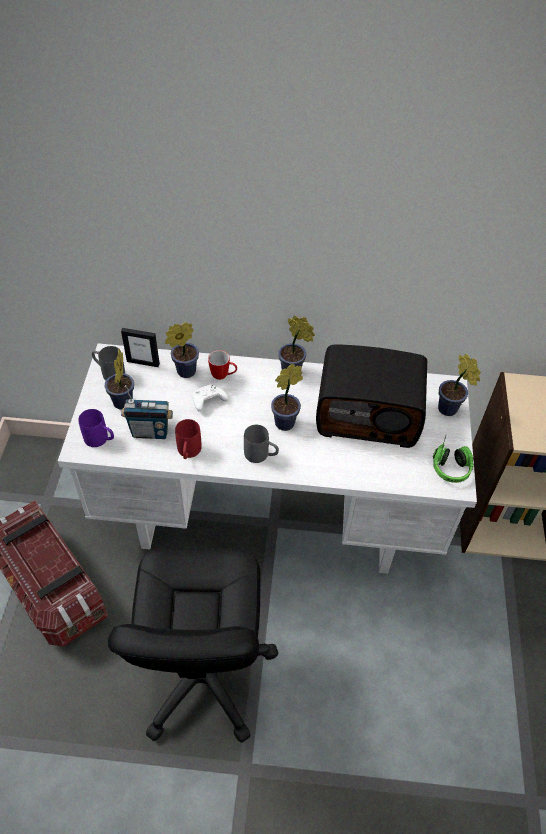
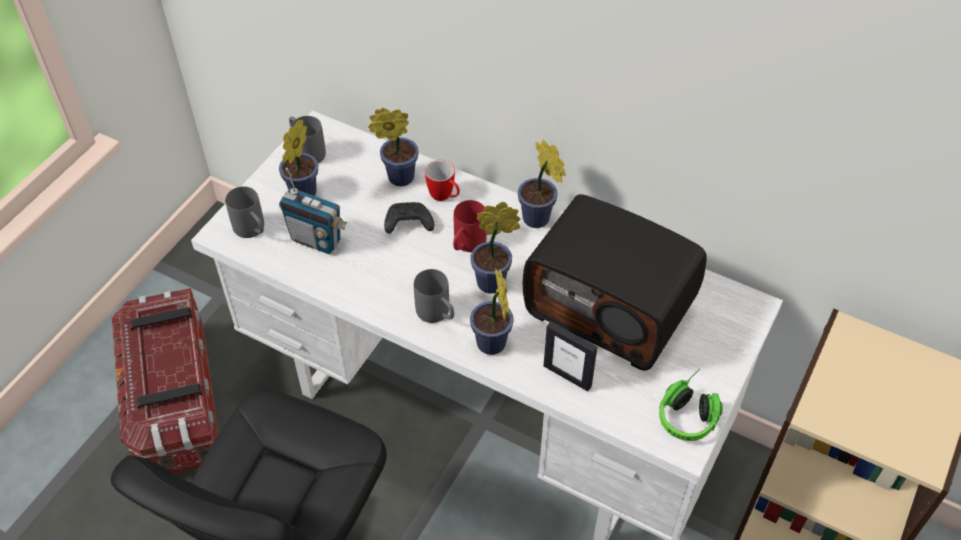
camera: 25 degrees right, 0 degrees up
purple mug [78,409,114,447] -> grey mug [225,186,264,238]
picture frame [121,328,160,367] -> picture frame moved to [543,321,597,391]
red mug [175,419,202,459] -> red mug moved to [453,200,487,252]
white game controller [193,384,229,412] -> black game controller [384,202,434,234]
potted plant [438,354,481,416] -> potted plant moved to [470,268,514,355]

